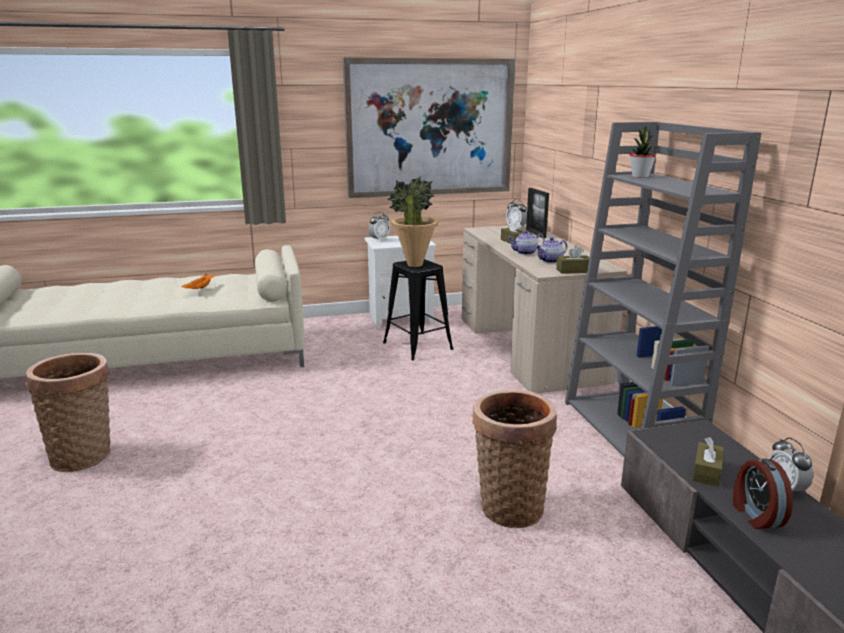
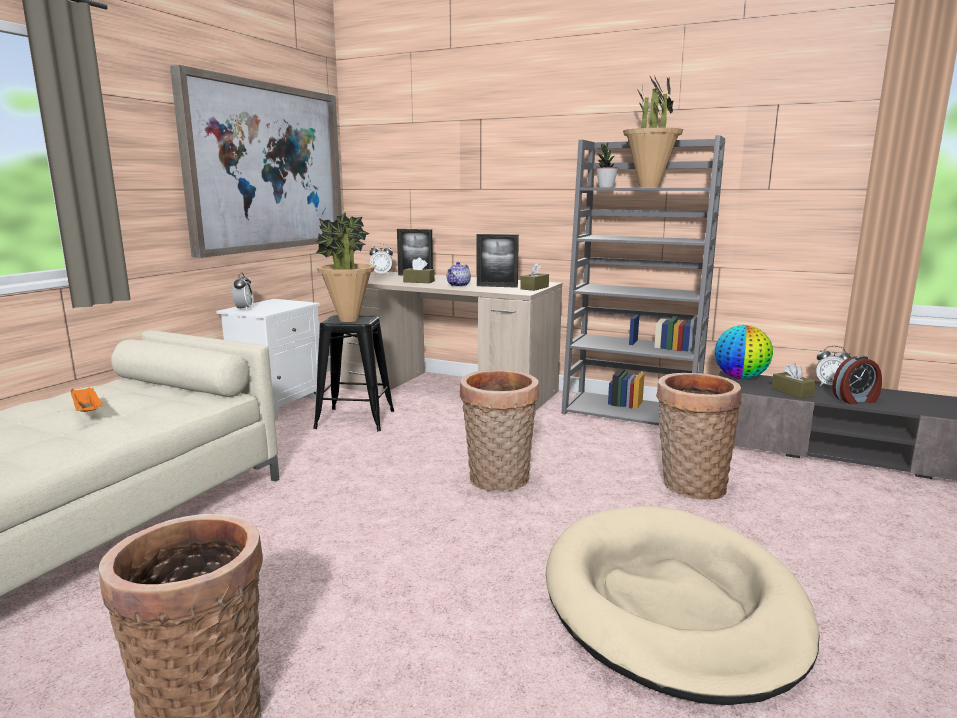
camera: 50 degrees left, 5 degrees down
teapot [536,237,567,263] -> picture frame [477,234,519,288]
alarm clock [733,458,793,529] -> alarm clock turned 45 degrees counterclockwise [832,356,882,404]
none -> basket [460,369,539,491]
none -> beige dog bed [546,506,819,705]
none -> potted plant [623,75,683,188]
none -> globe [714,325,773,379]

